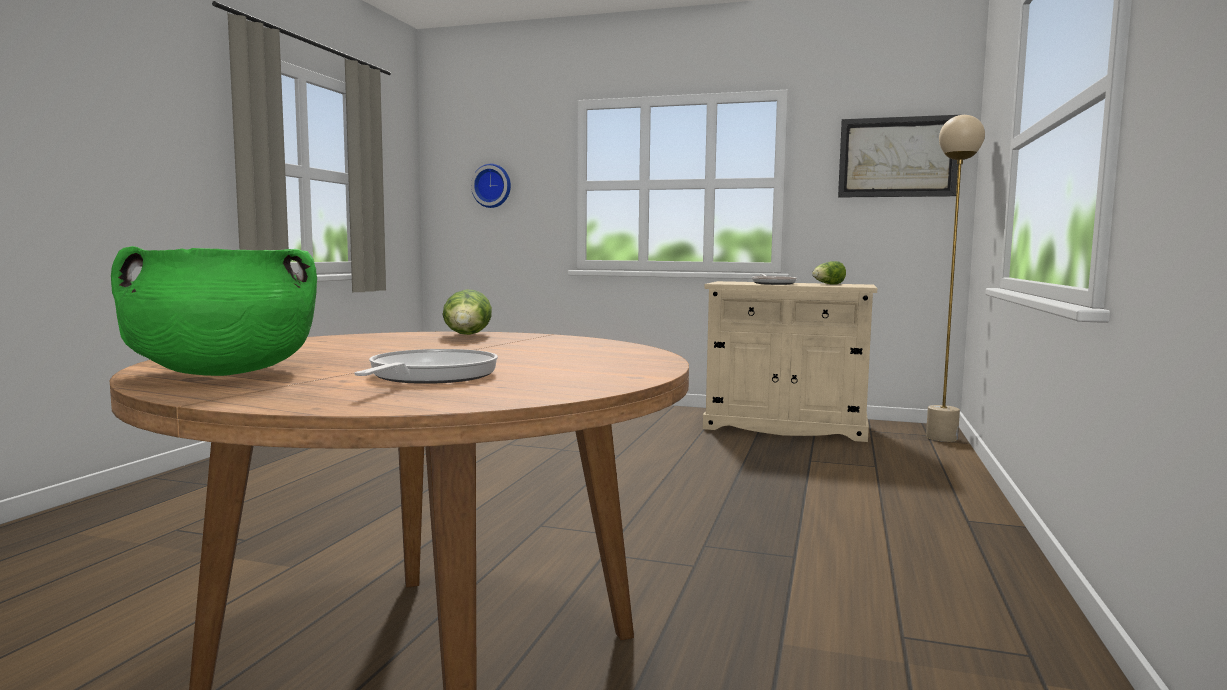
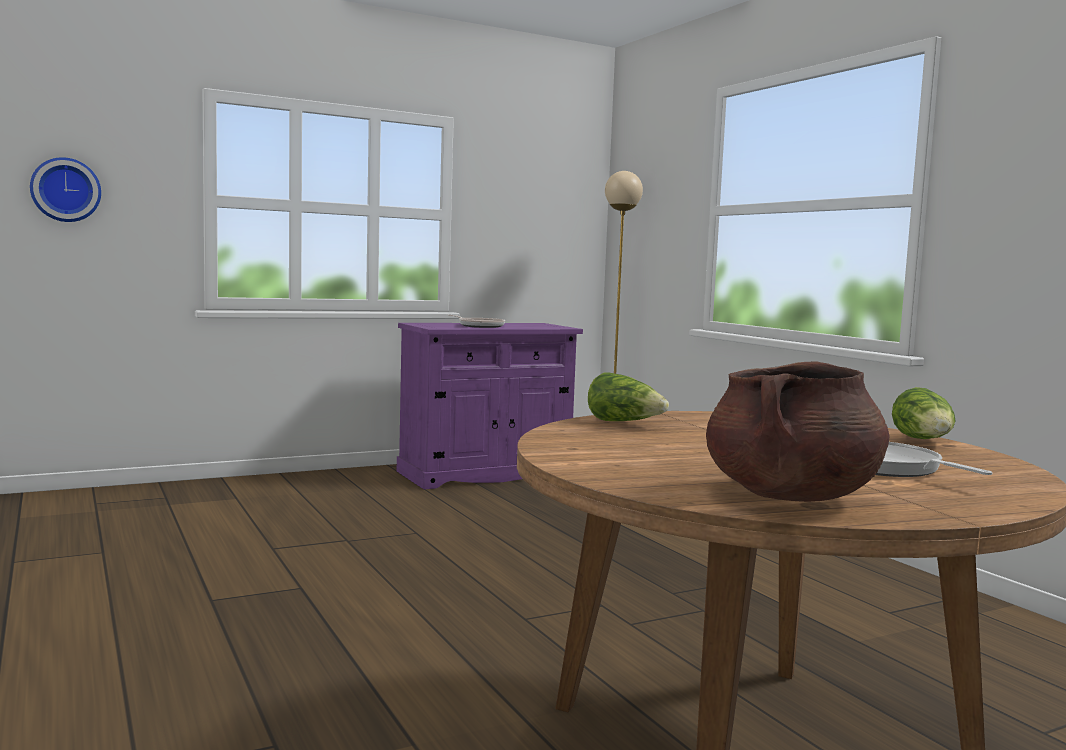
camera: 45 degrees left, 0 degrees up
green cooking pot [111,246,317,376] -> brown cooking pot [706,361,890,502]
beige cabinet [703,281,877,442] -> purple cabinet [397,323,583,490]
lettuce [812,261,846,285] -> lettuce moved to [892,387,956,439]
picture [838,115,958,198] -> none

